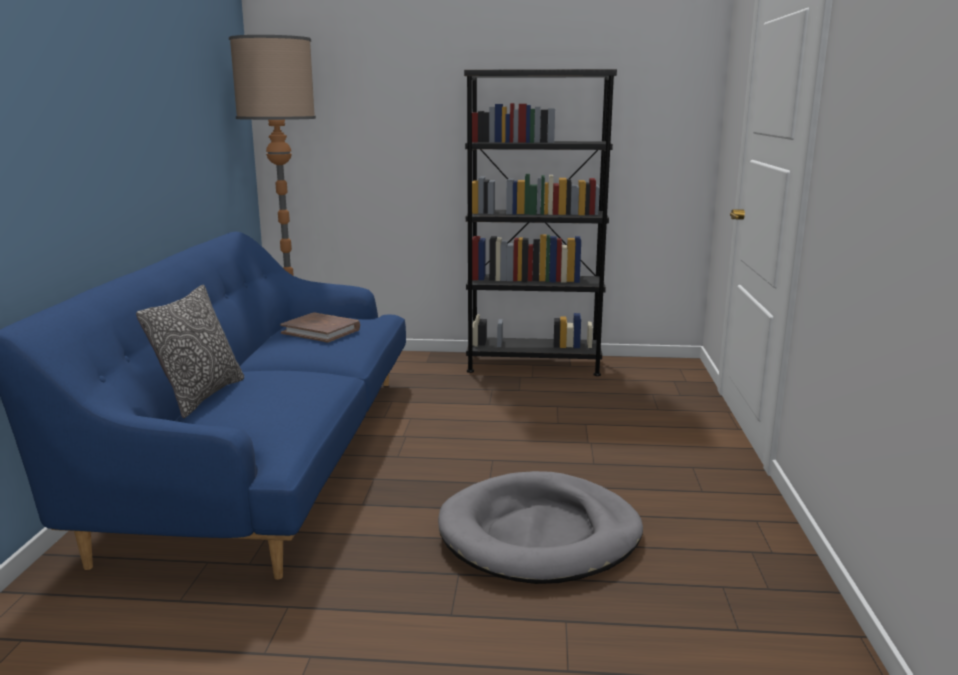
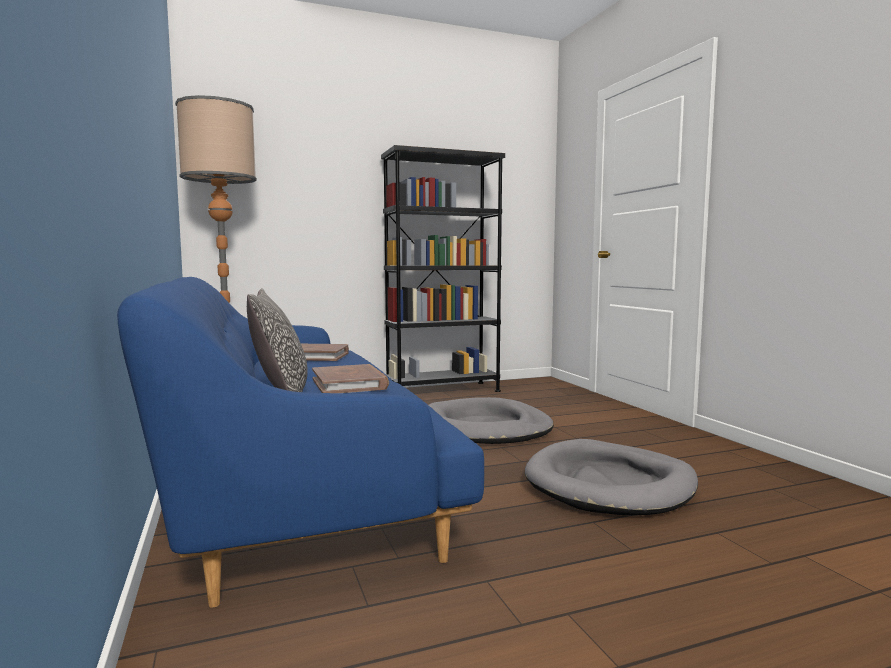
camera: 25 degrees left, 10 degrees down
none -> brown book [312,364,389,393]
none -> grey dog bed [429,397,554,444]

